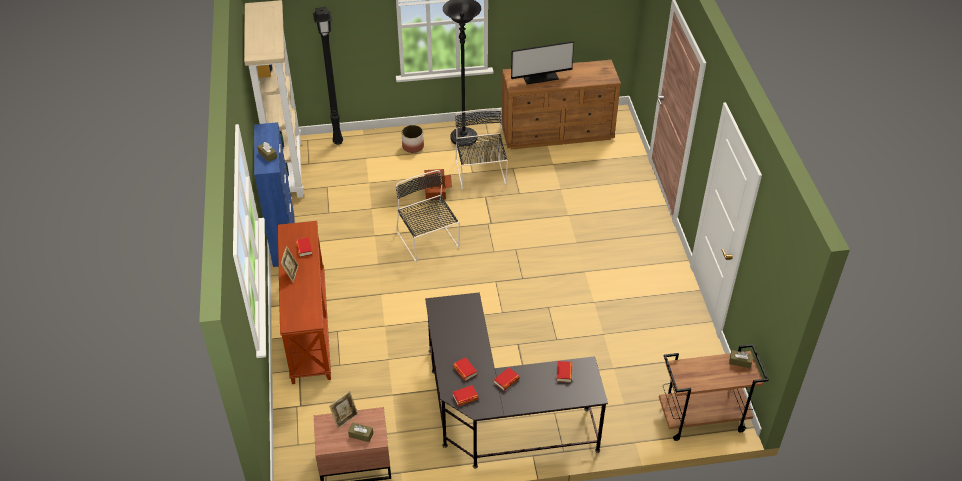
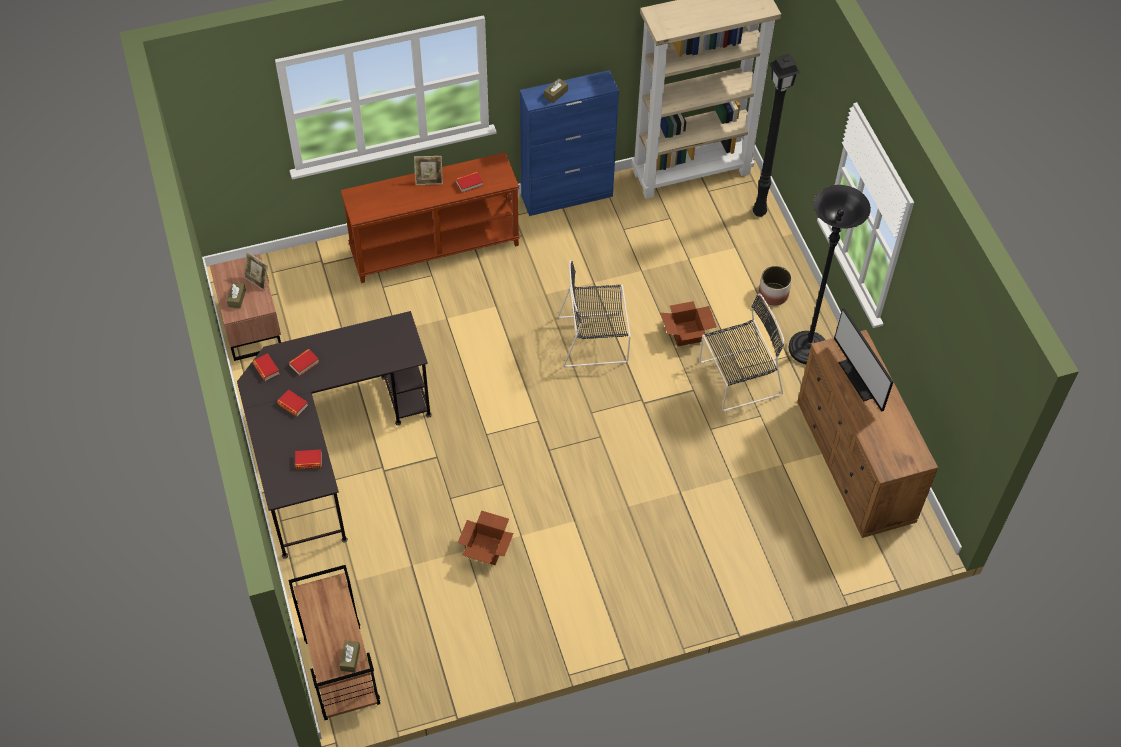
camera: 80 degrees right, 10 degrees up
black chair [396,170,460,262] -> black chair turned 150 degrees counterclockwise [558,260,631,367]
none -> cardboard box [458,511,514,565]

